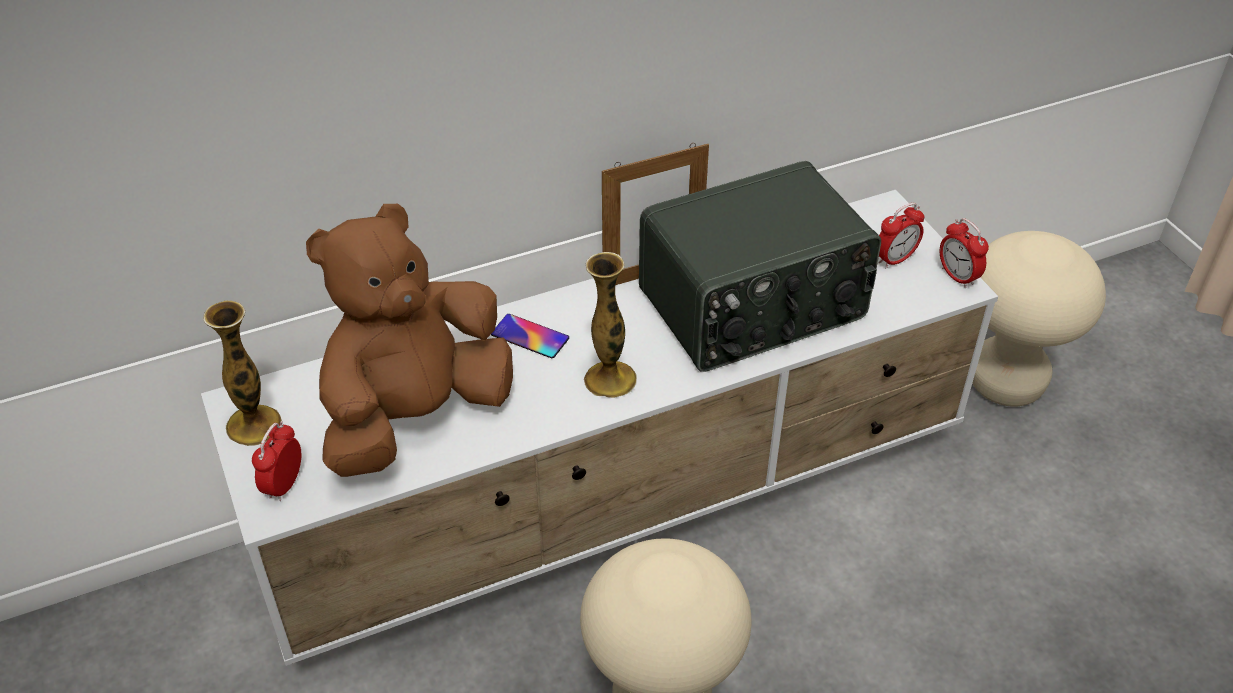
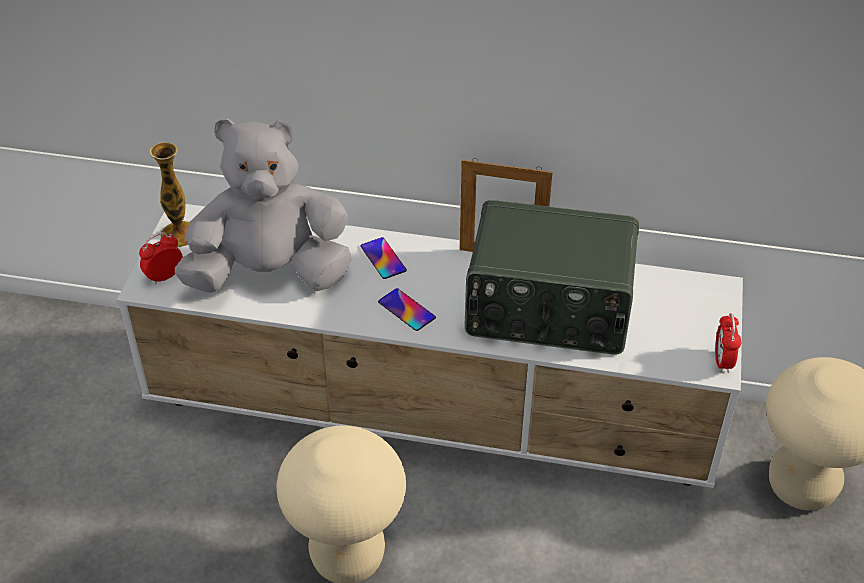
camera: 35 degrees right, 0 degrees up
brown plush toy [306,204,513,477] -> grey plush toy [175,118,352,293]
vase [584,252,637,398] -> phone [378,288,436,331]
alarm clock [879,203,925,268] -> none

